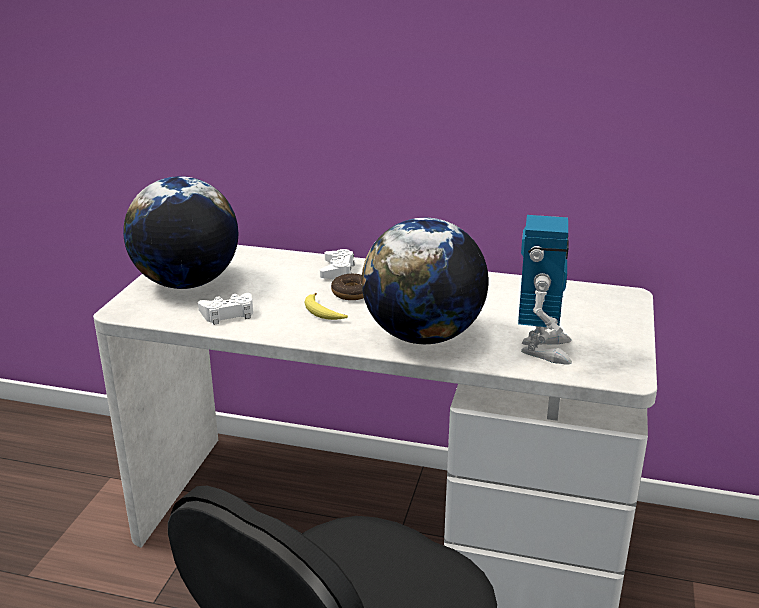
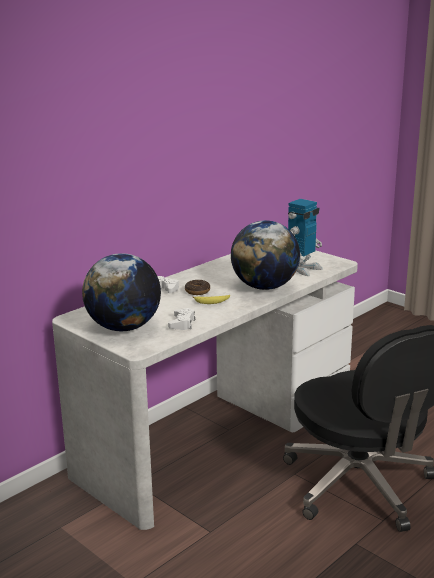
camera: 60 degrees left, 5 degrees down
toy robot [518,215,572,364] -> toy robot turned 90 degrees clockwise [288,199,323,276]

